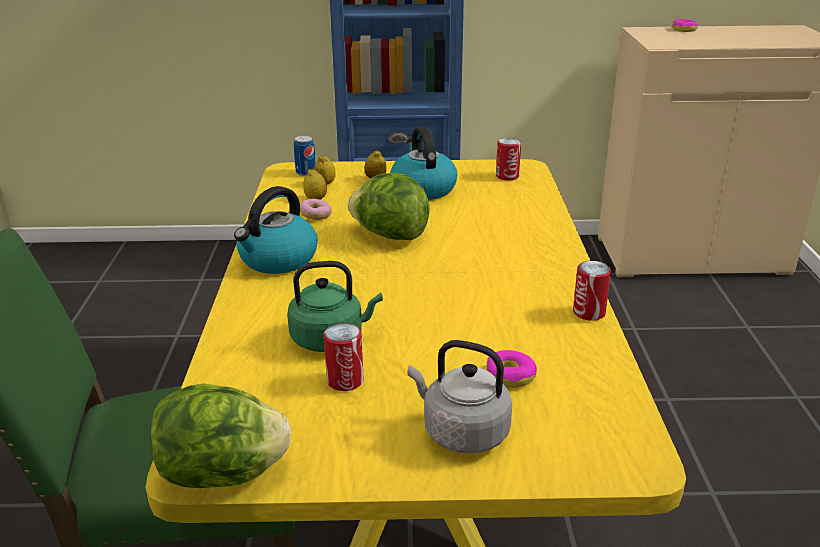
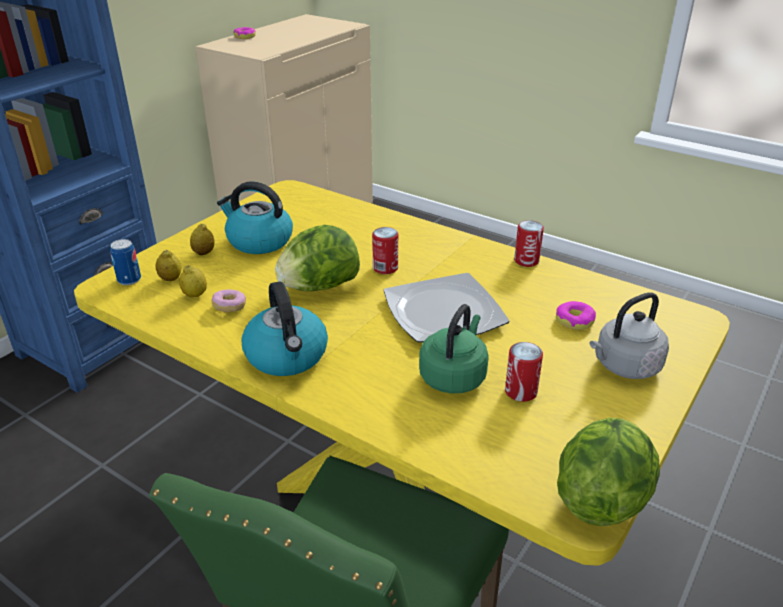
camera: 55 degrees left, 5 degrees up
can [496,138,521,181] -> can moved to [372,227,398,274]
none -> plate [384,273,509,343]

